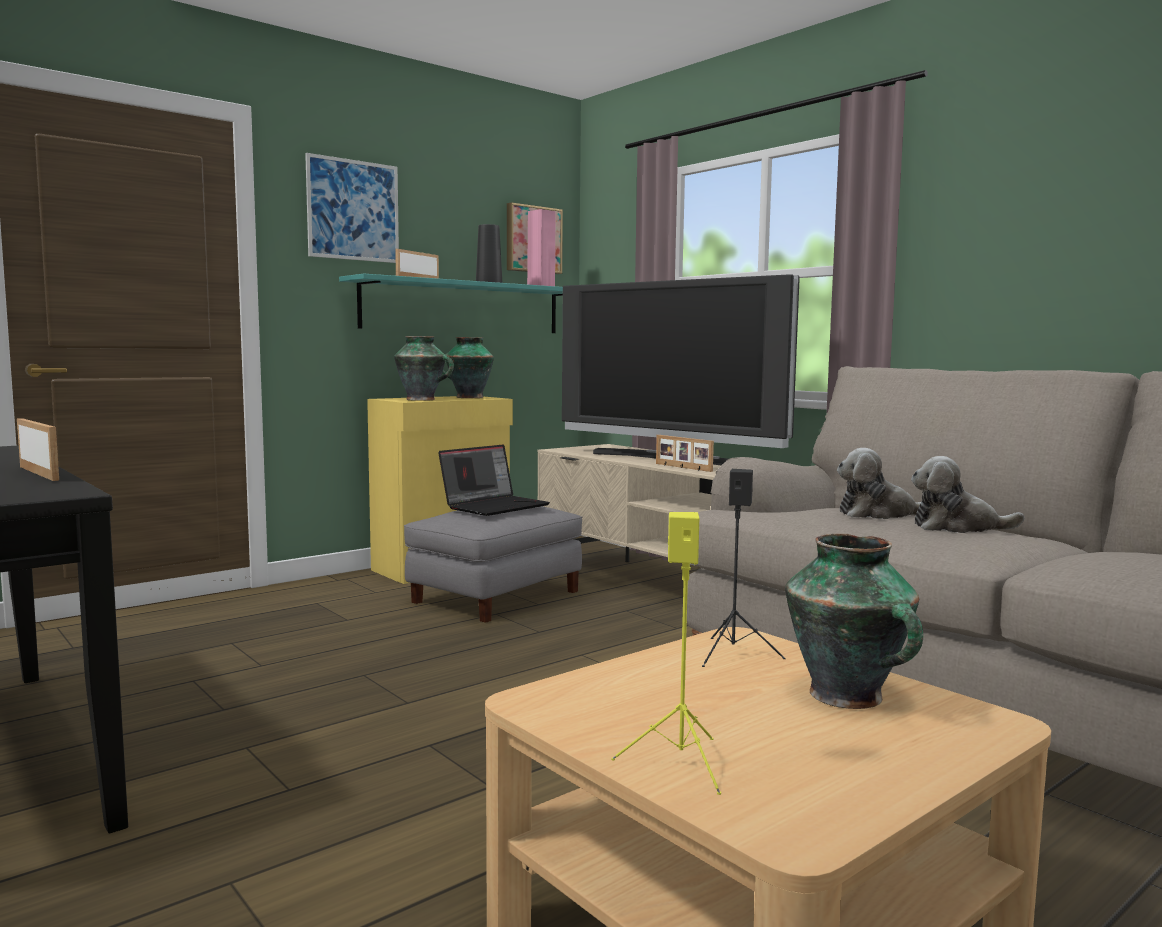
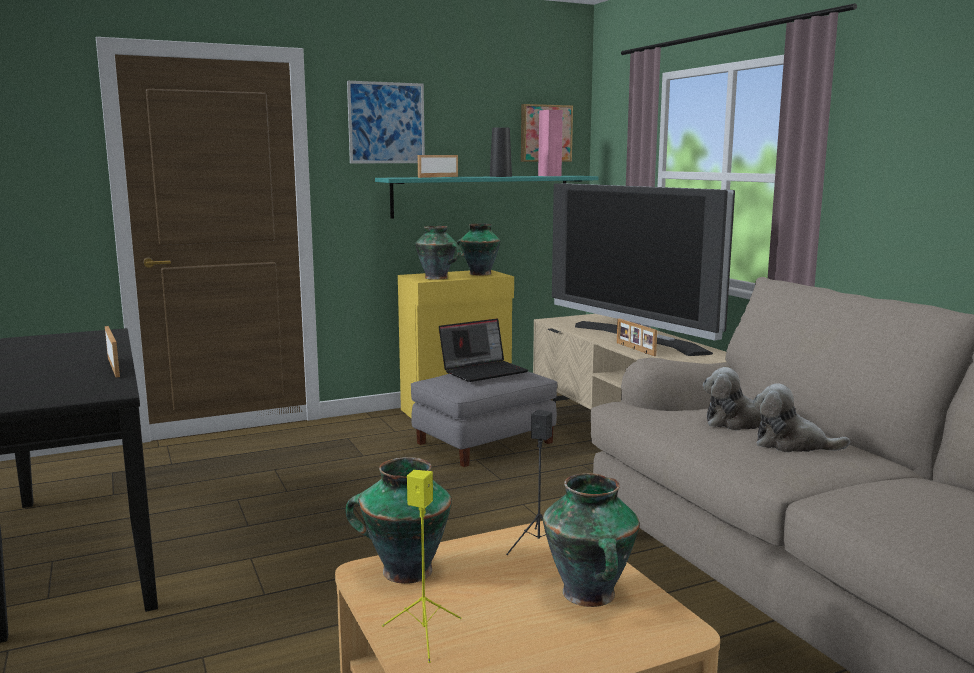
camera: 15 degrees right, 5 degrees up
none -> vase [345,457,452,584]

